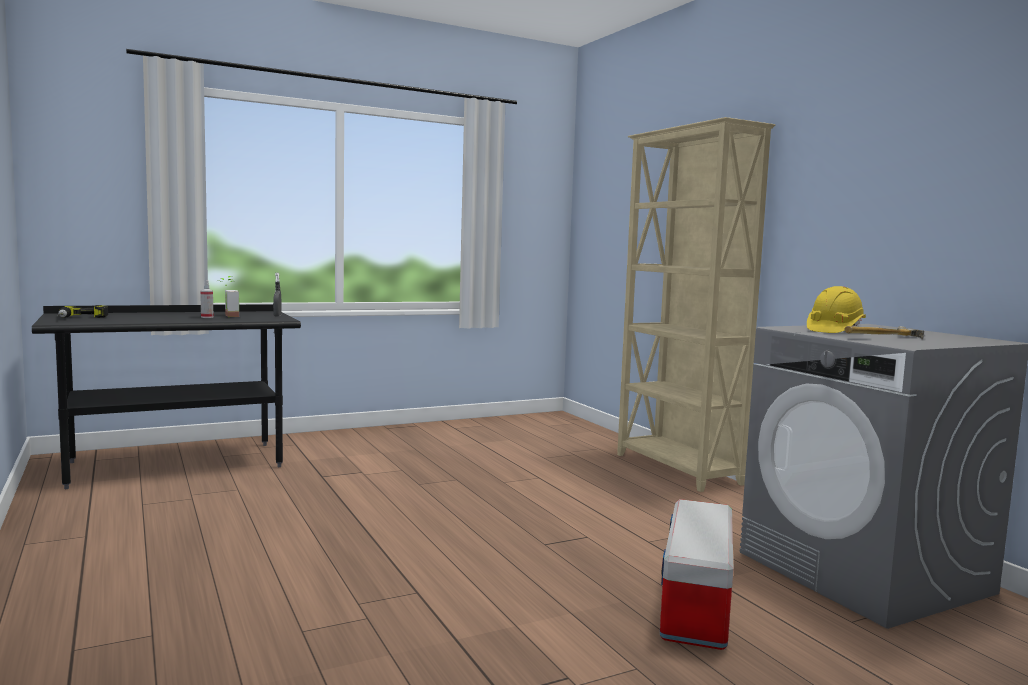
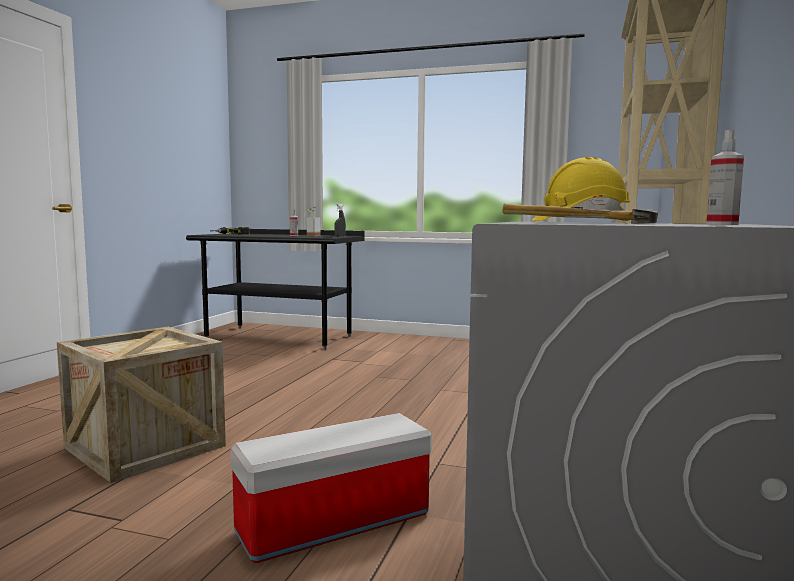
camera: 45 degrees right, 0 degrees up
none -> crate [57,327,226,483]
none -> spray bottle [706,130,744,225]

